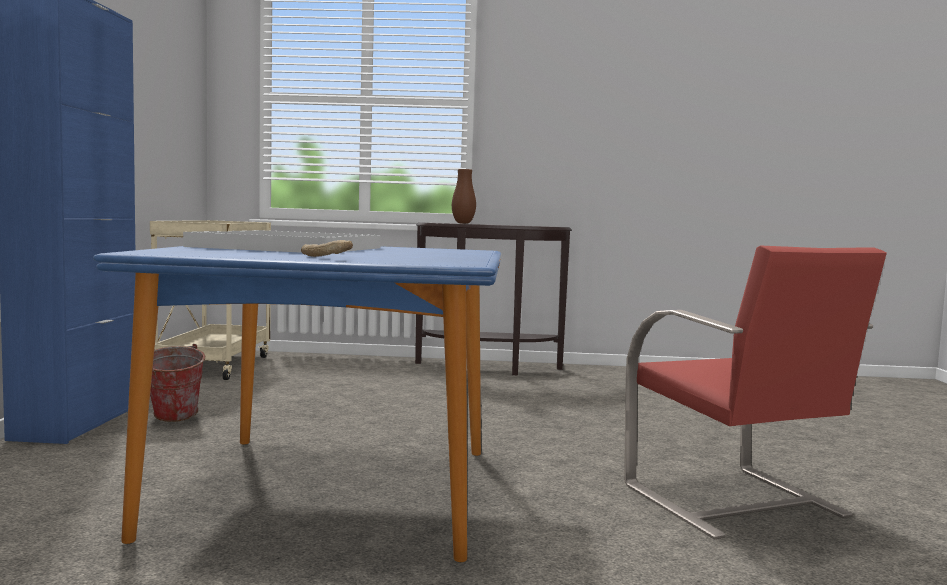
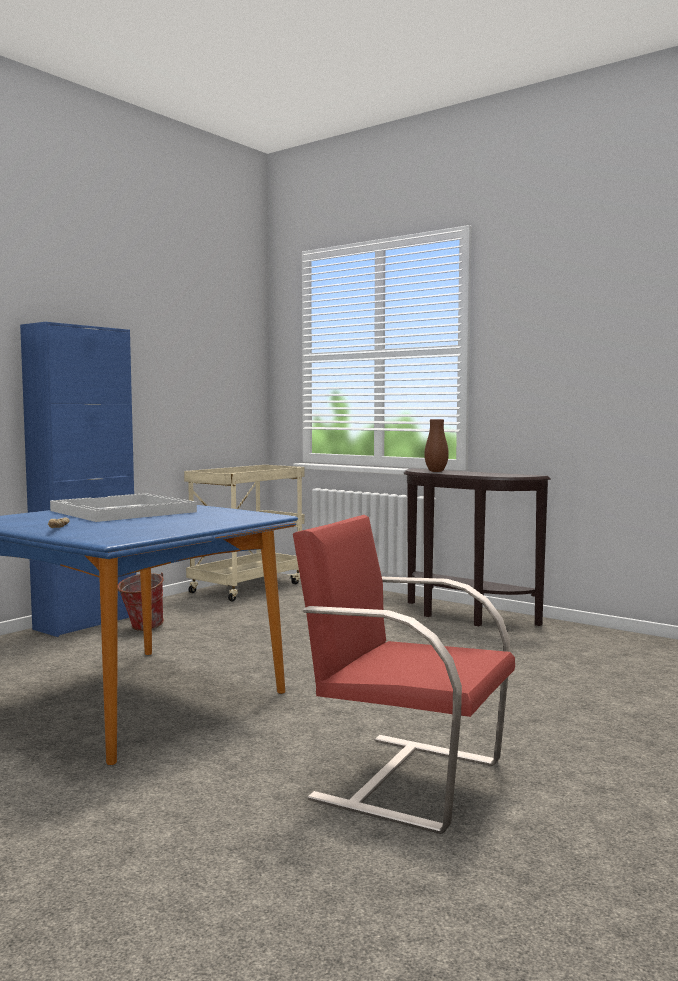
camera: 35 degrees right, 0 degrees up
red chair [624,245,887,540] -> red chair turned 105 degrees clockwise [293,515,515,834]

